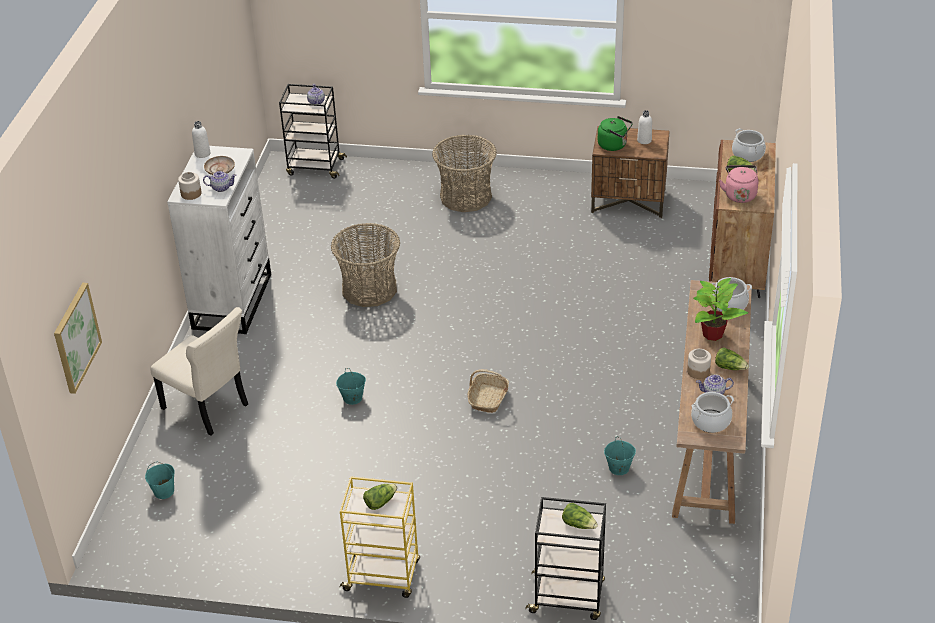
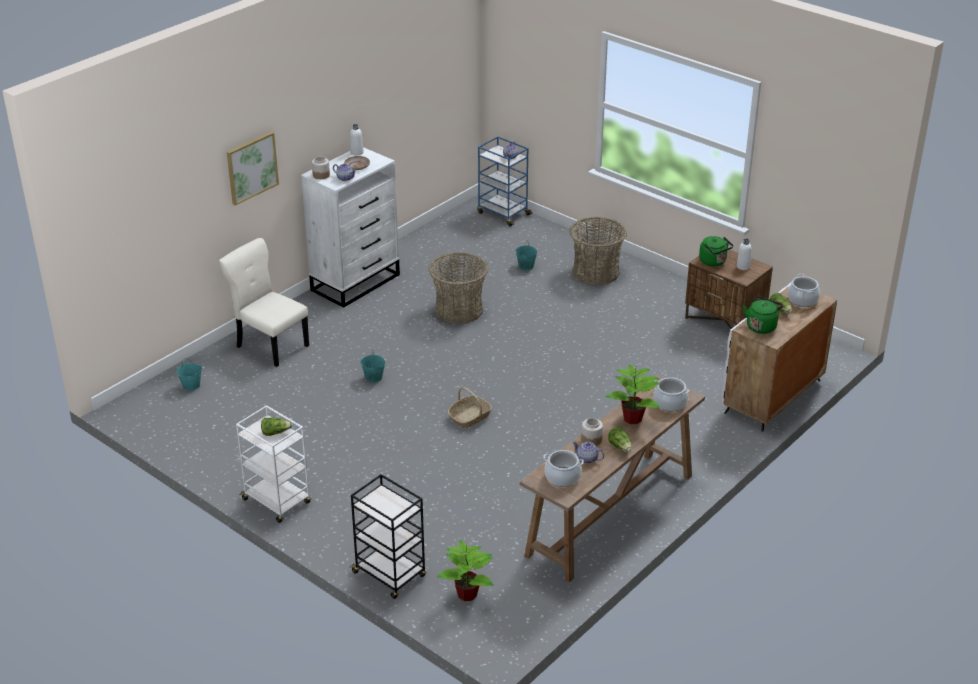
camera: 30 degrees right, 5 degrees down
picture [54,283,102,394] -> picture moved to [227,132,279,206]
beige chair [150,307,248,436] -> beige chair turned 150 degrees clockwise [219,238,309,367]
black cart [279,84,347,179] -> blue cart [477,136,533,226]
yellow cart [339,476,420,598] -> white cart [236,405,311,523]
lettuce [562,503,598,529] -> none
turquoise bucket [604,436,636,475] -> turquoise bucket moved to [515,240,537,270]
brown cabinet [709,140,776,298] -> white cabinet [722,283,837,432]
pink kettle [719,165,758,203] -> green kettle [743,296,784,334]
none -> potted plant [437,540,493,601]

